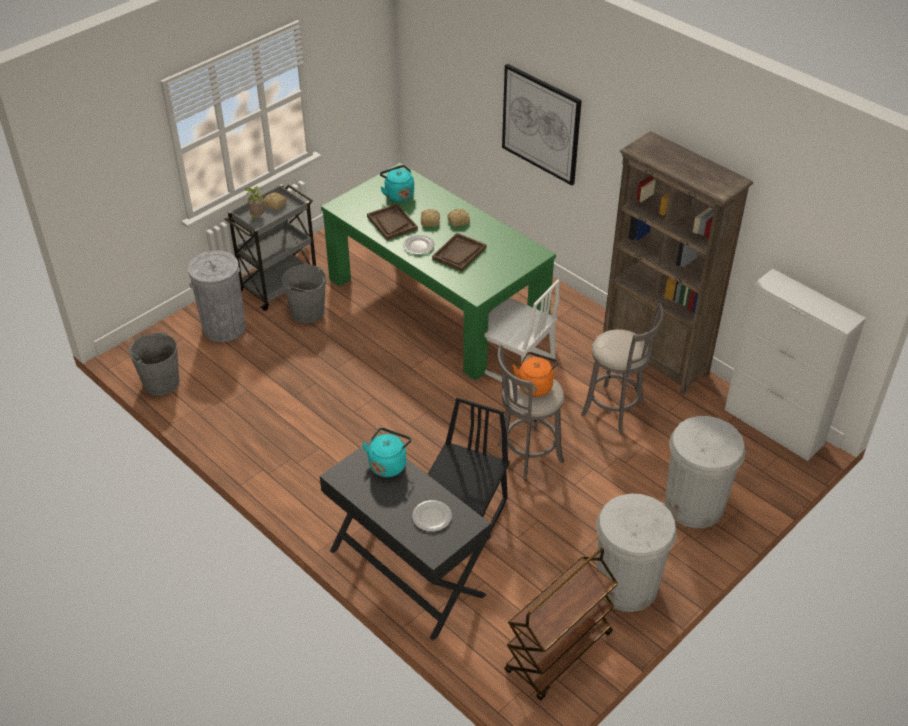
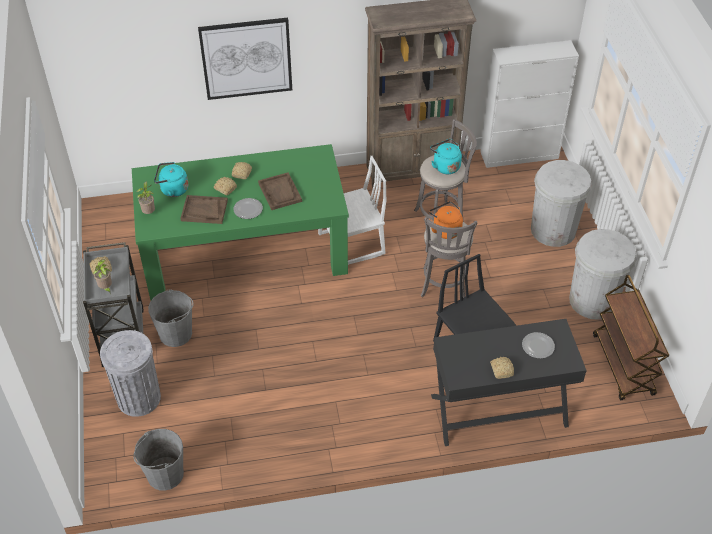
camera: 55 degrees left, 5 degrees up
turquoise kettle [362,428,411,477] -> turquoise kettle moved to [430,139,462,174]
none -> potted plant [137,182,155,214]
none -> bread [490,357,514,379]

